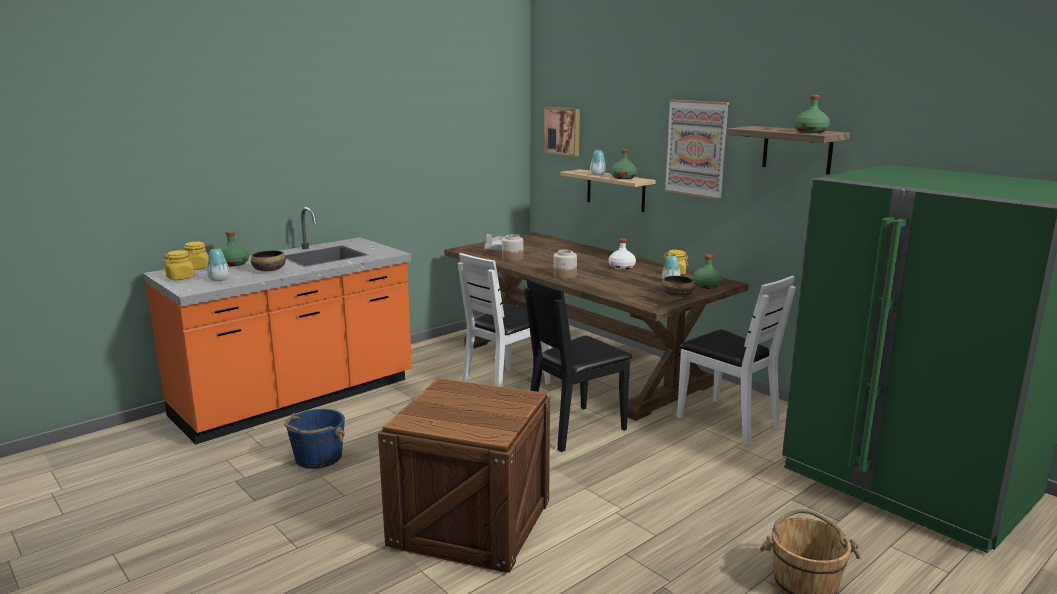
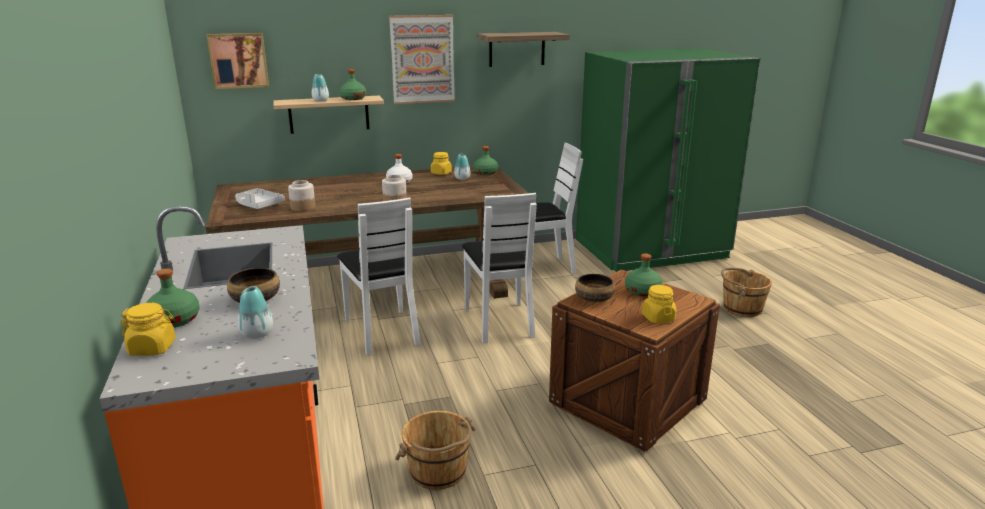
camera: 65 degrees left, 5 degrees up
yellow jar [163,250,195,280] -> yellow jar moved to [642,285,676,323]
blue bucket [284,409,345,469] -> brown bucket [395,411,476,490]
black chair [524,277,632,452] -> white chair [462,193,537,343]
bowl [661,276,695,297] -> bowl moved to [575,274,615,302]
green bottle [794,95,830,133] -> green bottle moved to [625,253,663,297]

